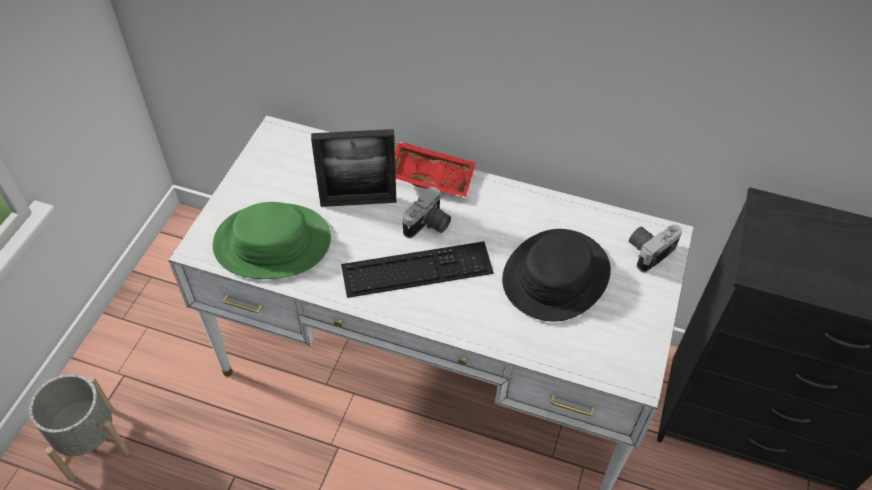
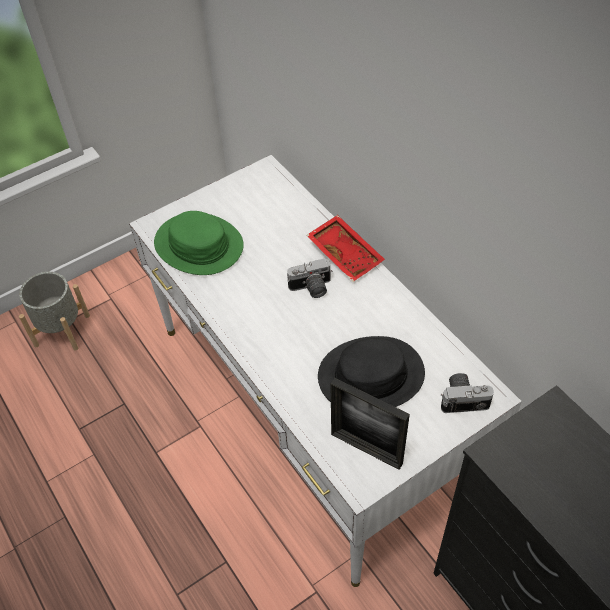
camera: 40 degrees right, 0 degrees up
picture frame [311,129,396,207] -> picture frame moved to [330,378,410,470]
keyboard [341,241,494,298] -> none

